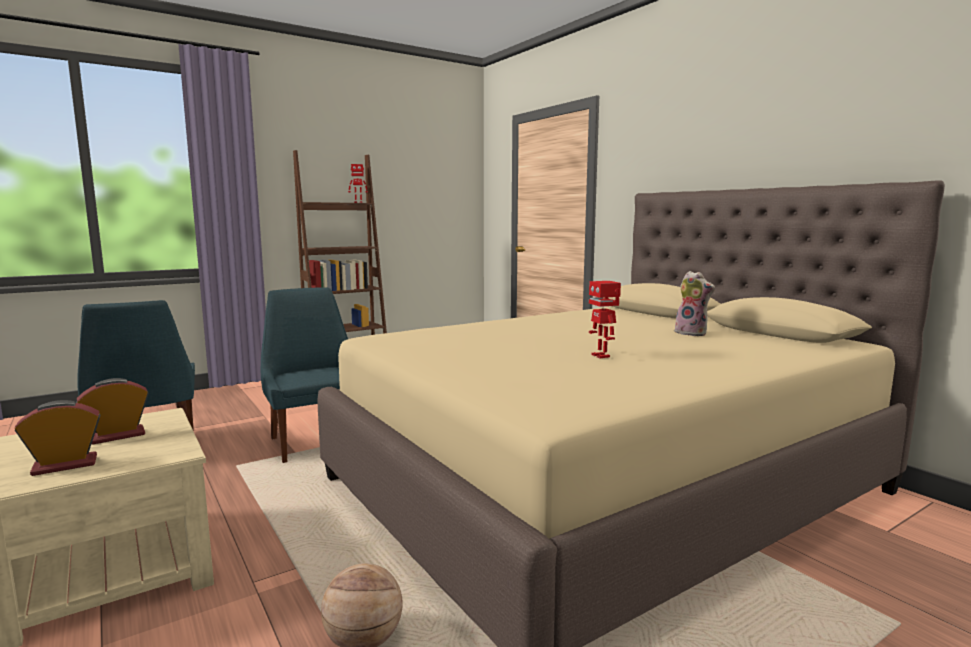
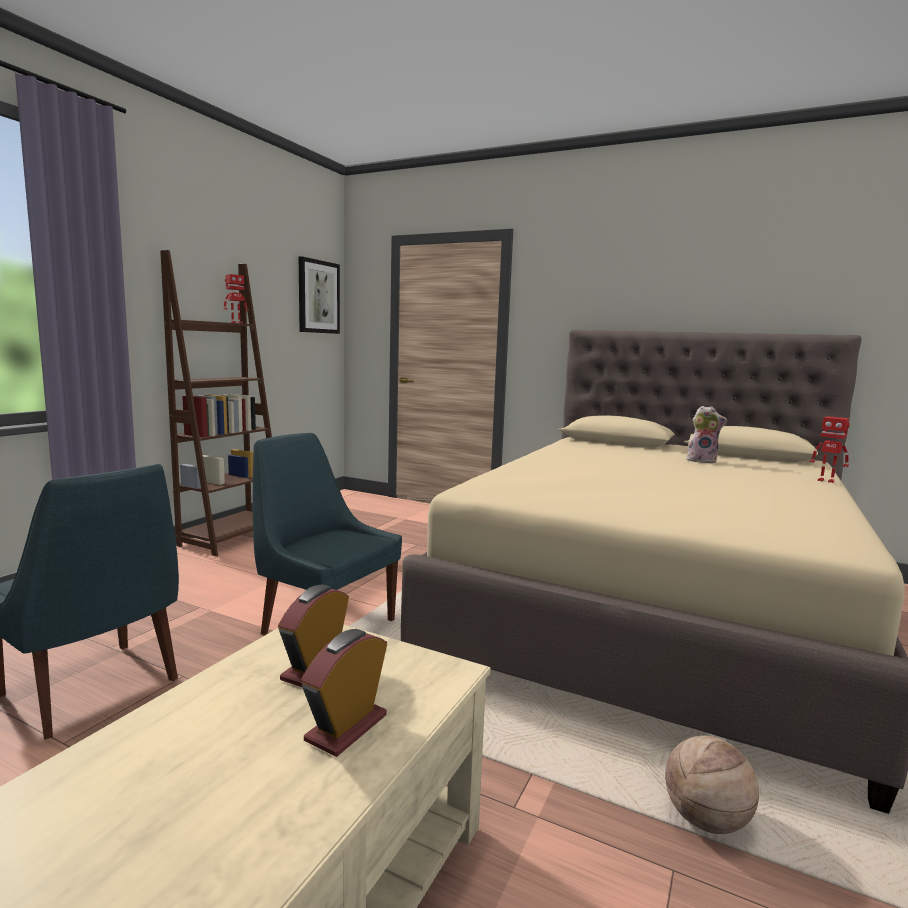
camera: 30 degrees left, 0 degrees up
toy robot [589,281,621,359] -> toy robot moved to [809,416,850,483]
none -> picture [299,256,340,334]

